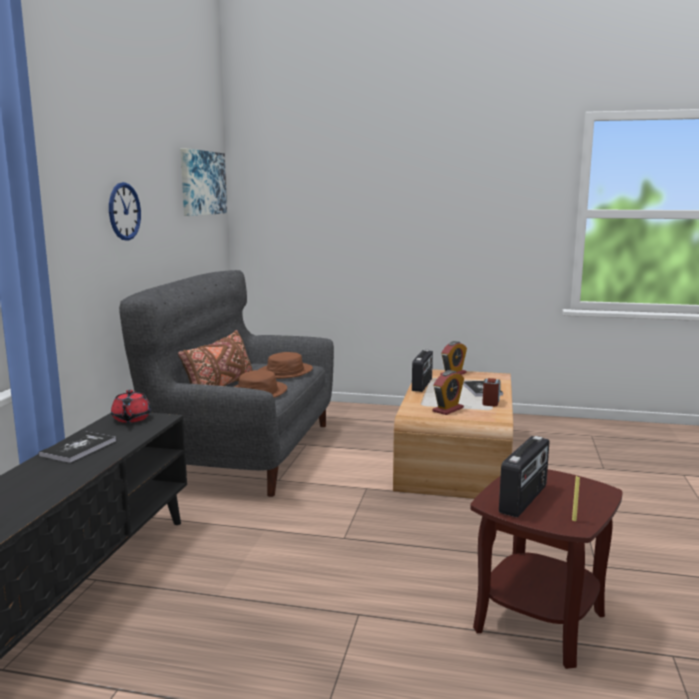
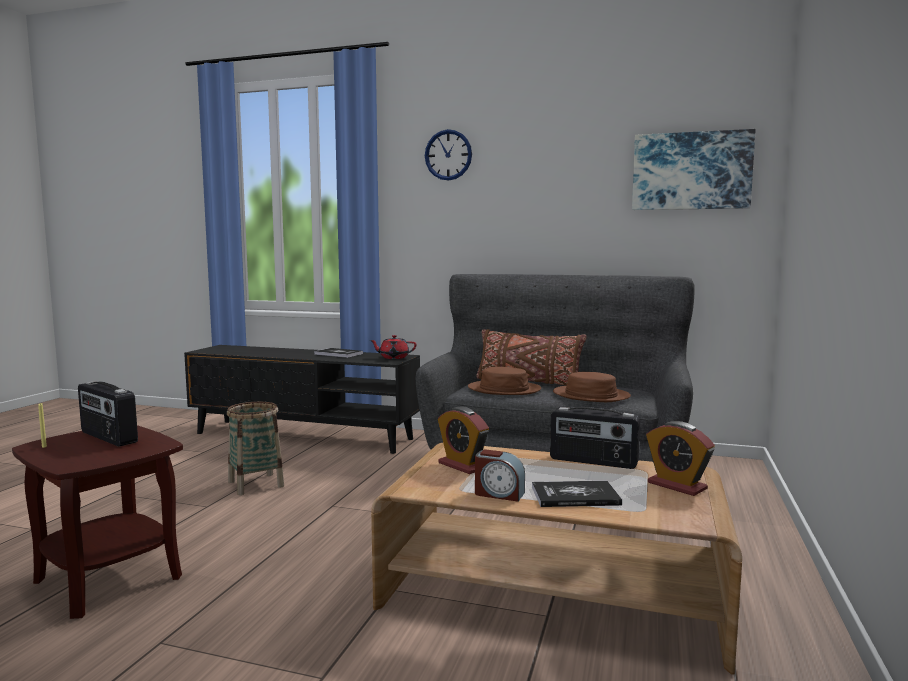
camera: 95 degrees right, 5 degrees down
wall clock [109,182,141,241] -> wall clock moved to [425,129,472,181]
none -> basket [227,402,284,495]

